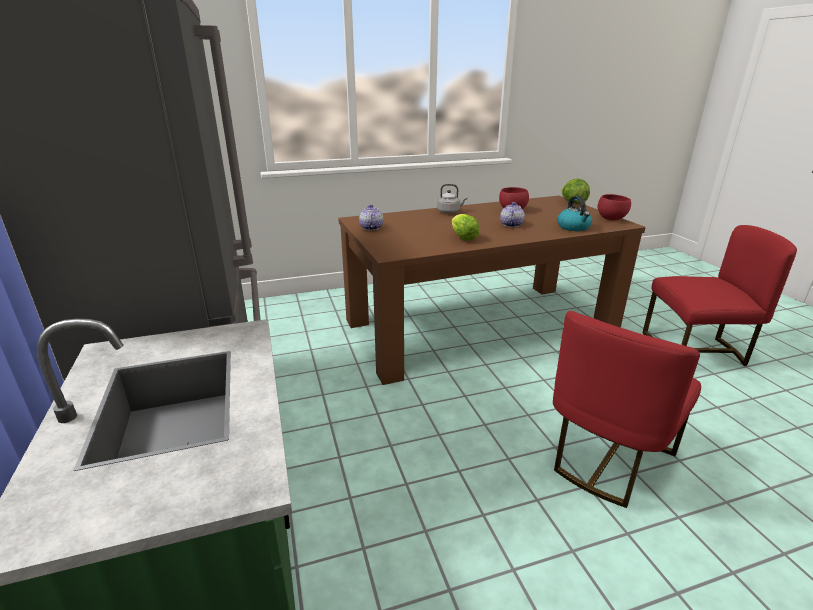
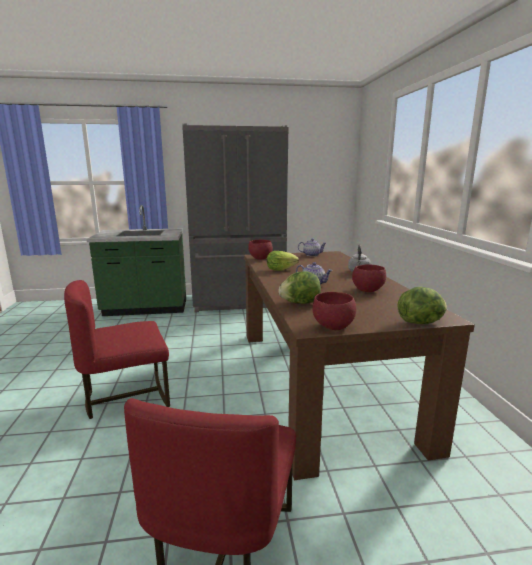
camera: 100 degrees right, 10 degrees down
red chair [553,311,701,508] -> red chair turned 75 degrees counterclockwise [64,280,170,419]
kettle [557,196,592,231] -> lettuce [278,271,321,304]
none -> red bowl [248,240,273,260]

